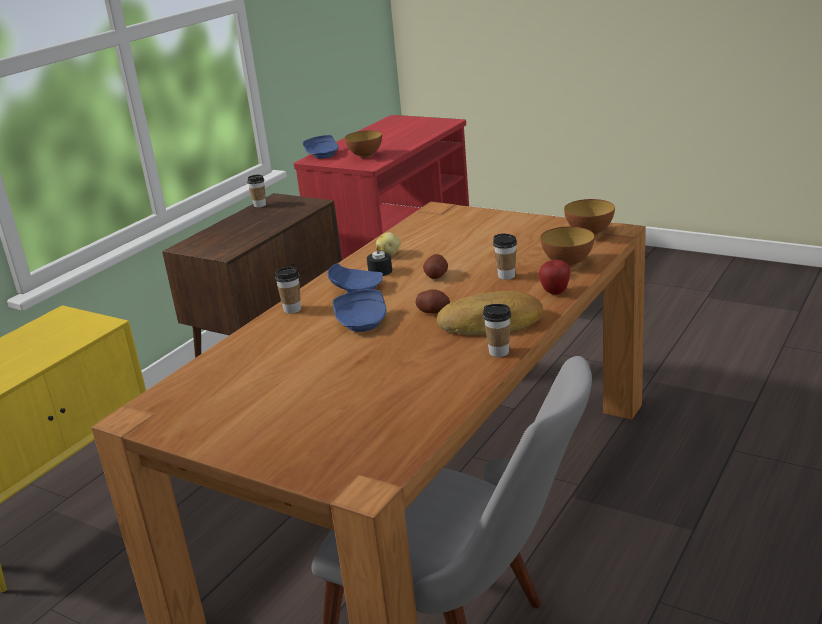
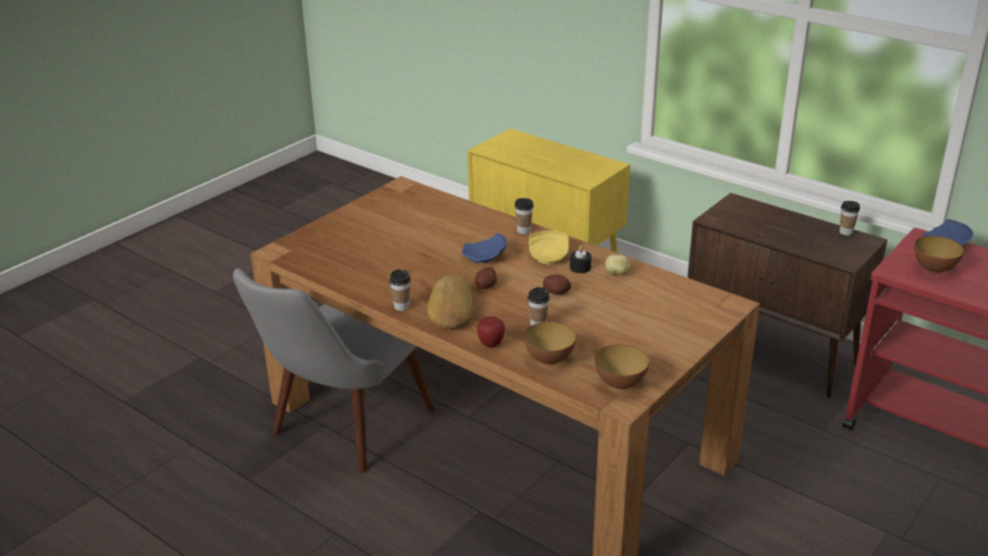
camera: 95 degrees right, 5 degrees up
blue plate [328,263,383,293] -> yellow plate [529,231,569,265]

